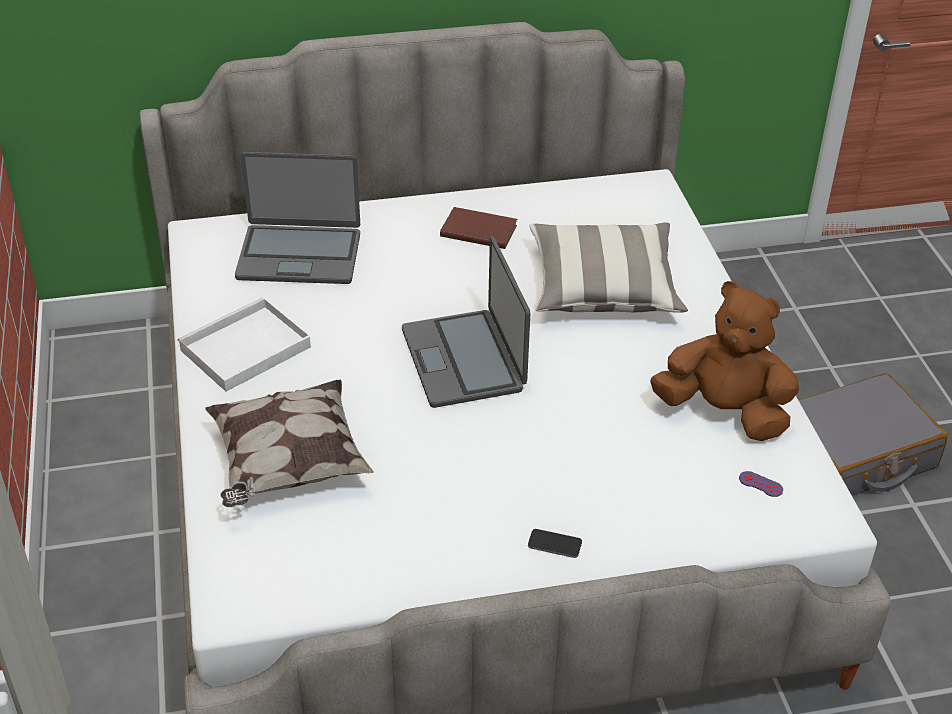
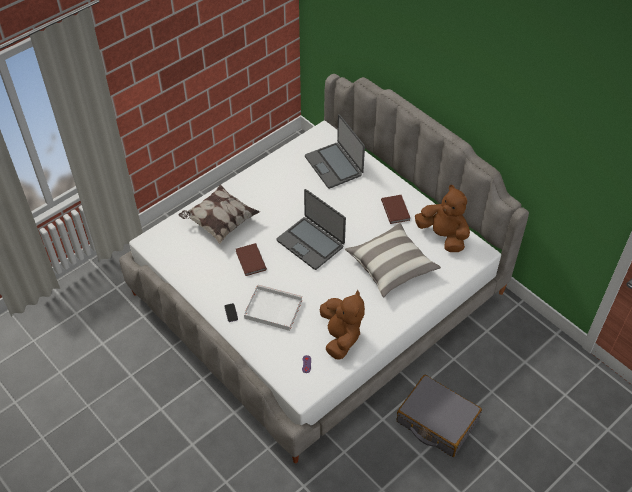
camera: 60 degrees right, 10 degrees up
white tray [177,298,311,392] -> white tray moved to [244,285,302,331]
laptop [402,237,530,408] -> laptop turned 90 degrees counterclockwise [277,189,346,270]
none -> brown book [236,243,267,276]
none -> brown plush toy [415,185,470,252]

